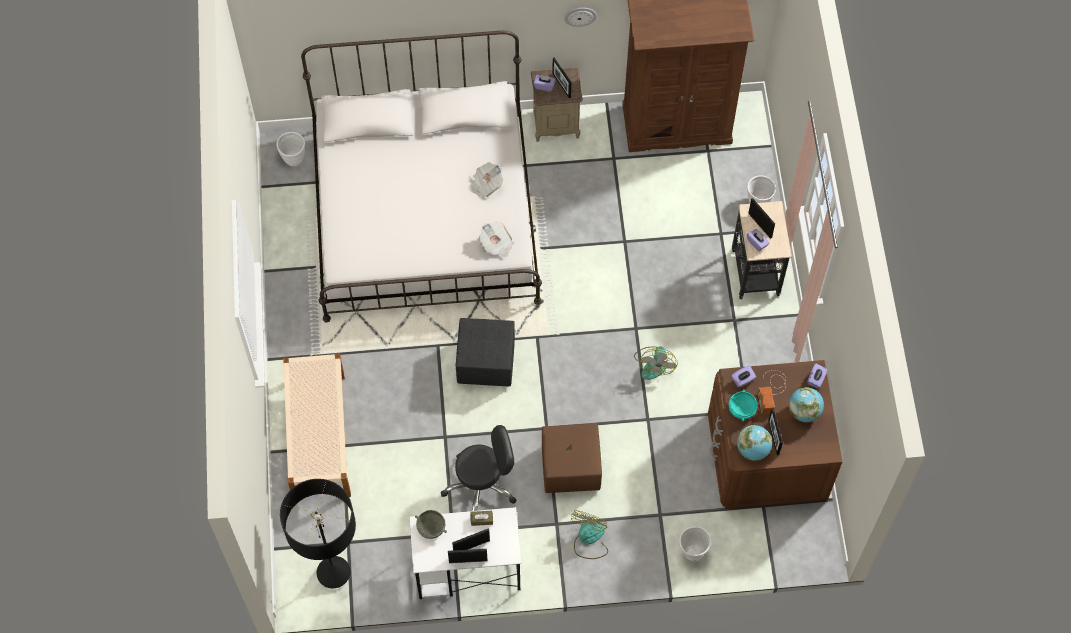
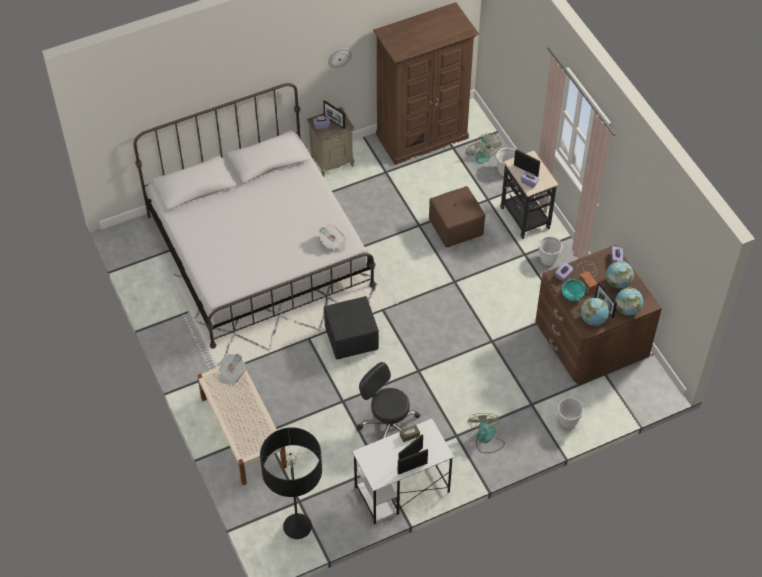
camera: 20 degrees left, 10 degrees down
white planter [276,132,305,166] -> white planter moved to [538,236,562,266]
grey bowl [415,510,447,539] -> none
black office chair [441,425,517,511] -> black office chair turned 105 degrees counterclockwise [357,362,420,440]
newspaper [468,162,503,199] -> newspaper moved to [218,354,246,386]
brown ottoman [542,424,602,493] -> brown ottoman moved to [429,186,485,248]
fan [634,346,678,380] -> fan moved to [466,133,502,164]
none -> globe [615,287,643,316]

